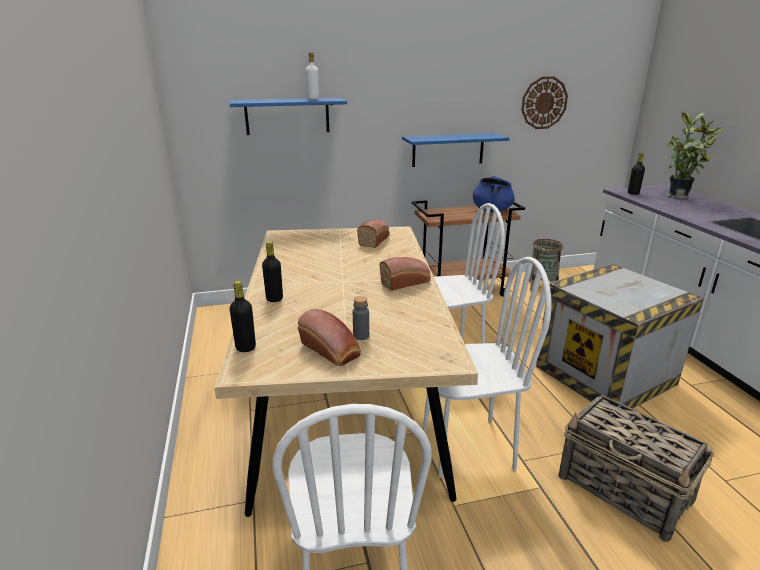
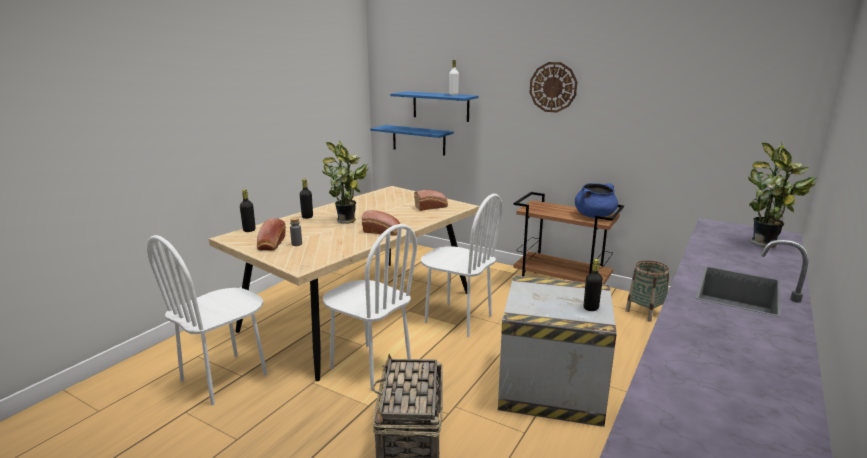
camera: 45 degrees right, 5 degrees down
blue shelf [402,133,509,167] -> blue shelf moved to [370,125,454,156]
wall clock [521,76,568,129] -> wall clock moved to [530,62,577,113]
black bottle [628,153,645,195] -> black bottle moved to [584,259,603,311]
none -> potted plant [322,141,368,224]

